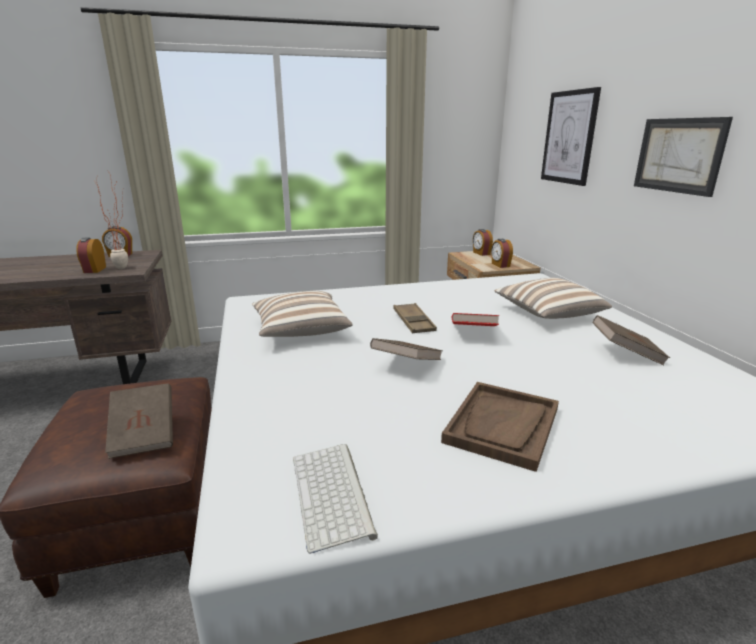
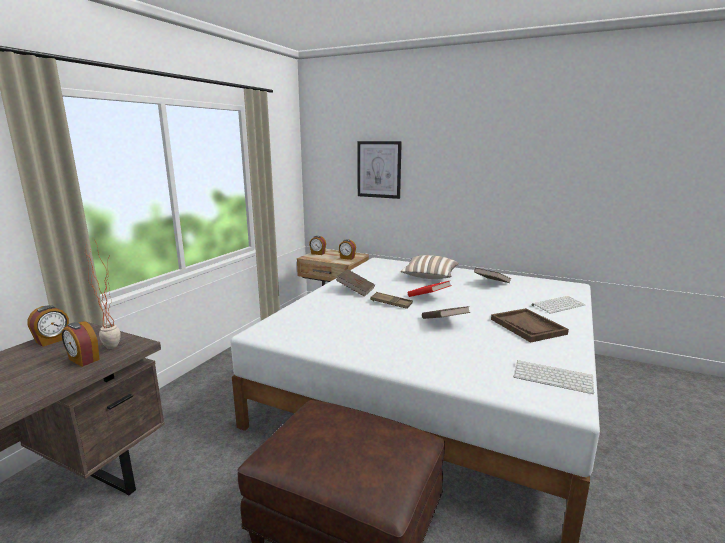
camera: 50 degrees left, 5 degrees down
brown book [105,383,173,459] -> brown book moved to [336,269,375,297]
pillow [252,291,353,337] -> none
picture [634,117,733,197] -> none
none -> keyboard [532,296,585,314]

